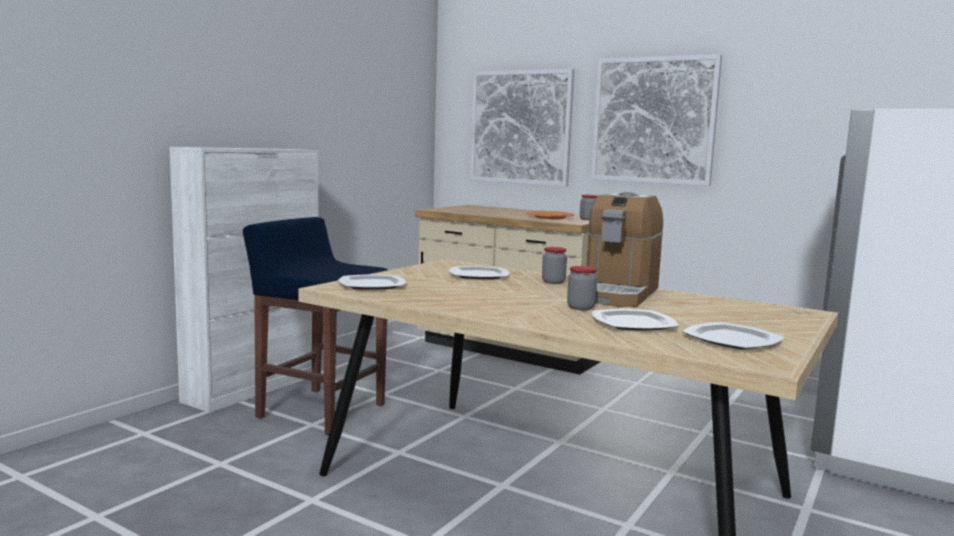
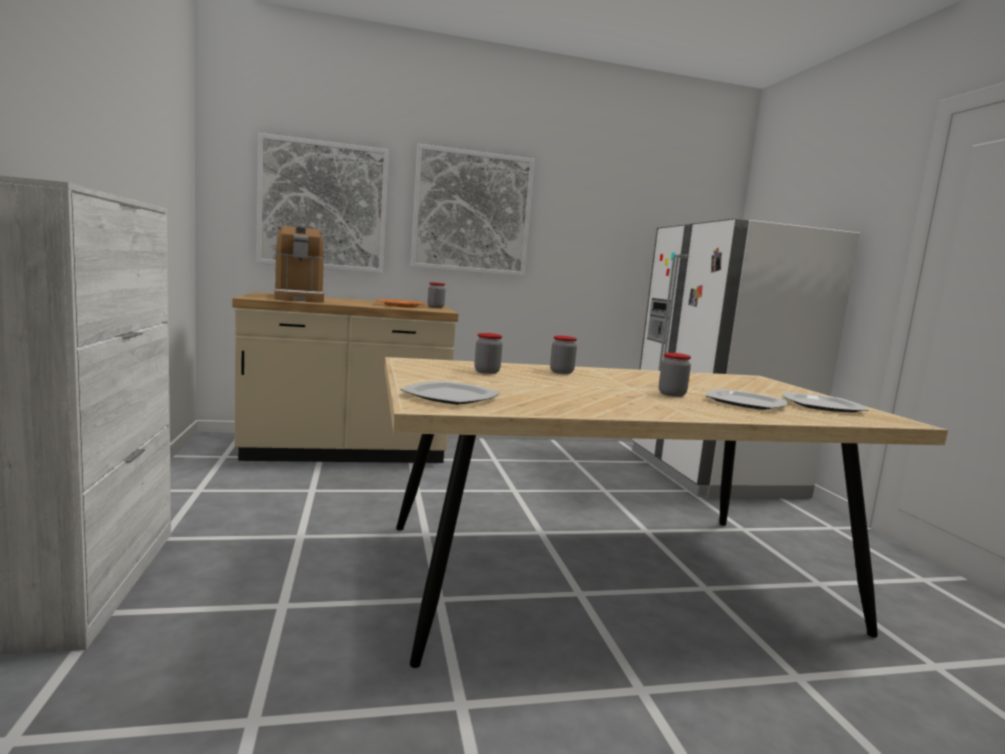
camera: 45 degrees left, 0 degrees up
blue stool [243,217,388,435] -> none
plate [449,266,509,279] -> jar [475,333,503,374]
coffee machine [586,192,663,307] -> coffee machine moved to [274,226,324,302]

